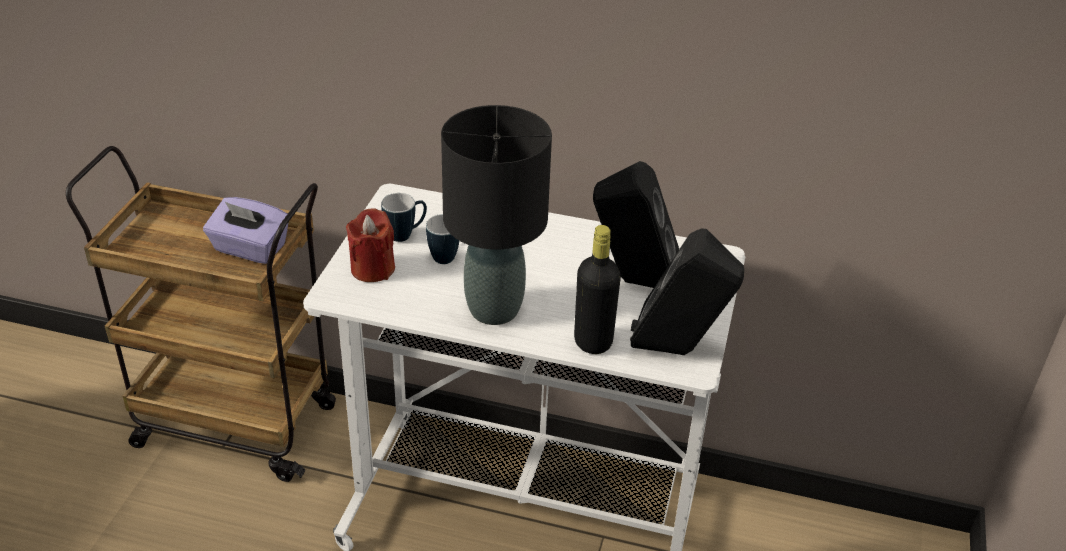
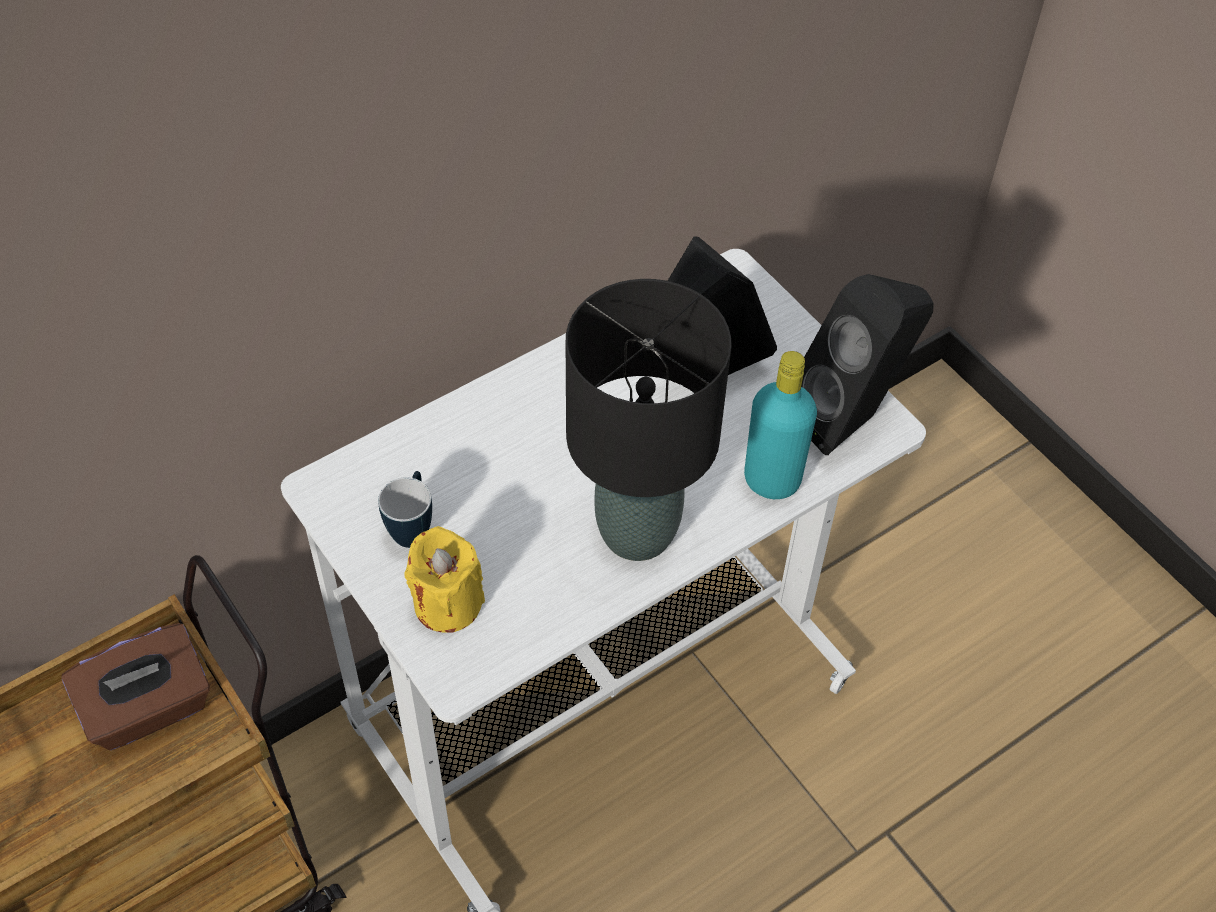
camera: 50 degrees left, 15 degrees up
purple tissue box [203,197,289,264] -> brown tissue box [61,623,210,750]
red candle [346,208,395,282] -> yellow candle [404,526,485,633]
mug [426,214,459,264] -> none
black bottle [574,225,621,354] -> turquoise bottle [744,351,817,499]

